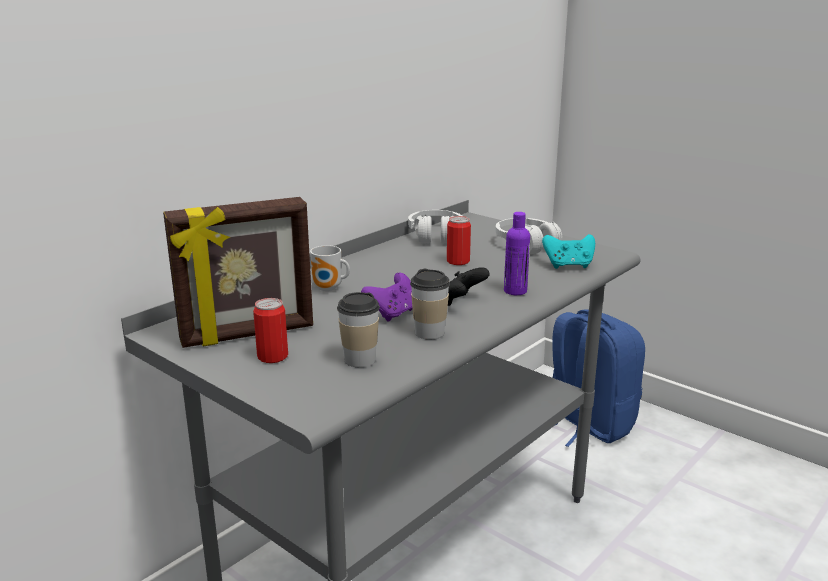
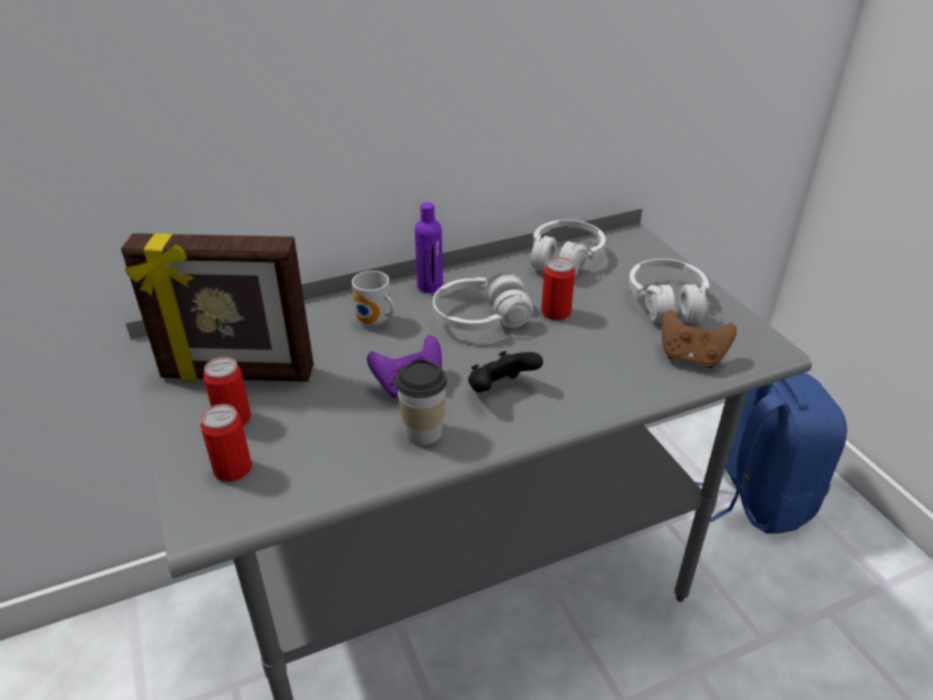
camera: 25 degrees right, 15 degrees up
cup [337,292,380,367] -> none
purple bottle [504,212,530,295] -> purple bottle moved to [415,202,443,293]
turquoise game controller [542,234,595,269] -> brown game controller [662,310,737,368]
none -> can [200,404,252,482]
none -> white headphones [433,273,533,331]

